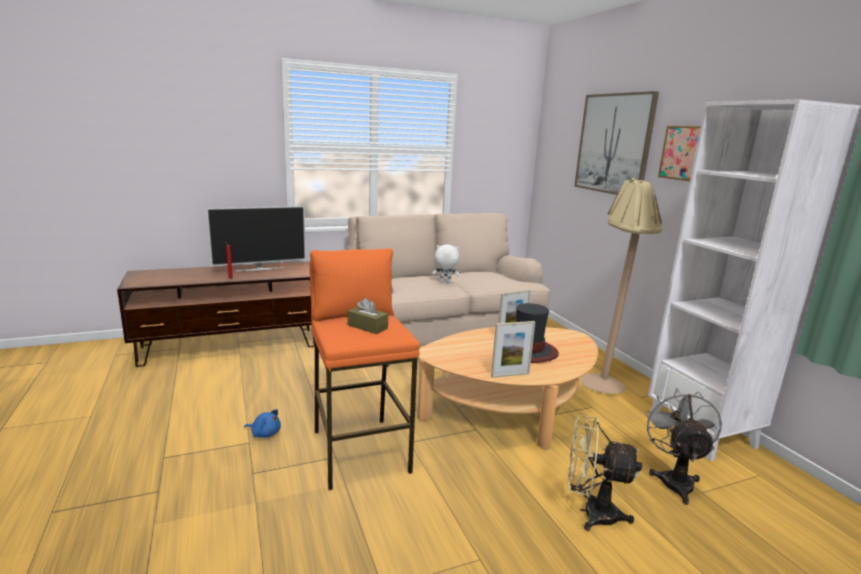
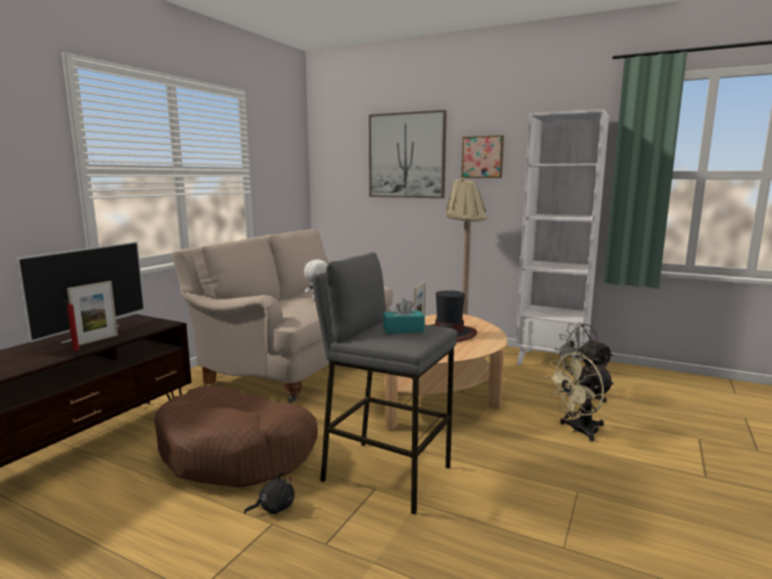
camera: 40 degrees left, 5 degrees down
blue plush toy [244,409,281,438] -> black plush toy [244,471,295,514]
orange stool [310,248,420,490] -> grey stool [312,252,457,515]
brown tissue box [348,298,388,334] -> turquoise tissue box [383,298,425,334]
picture frame [491,321,535,378] -> picture frame moved to [67,281,118,346]
none -> brown dog bed [154,386,318,488]

